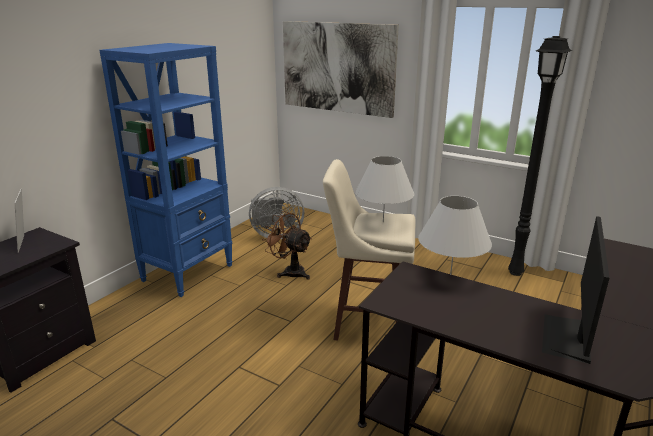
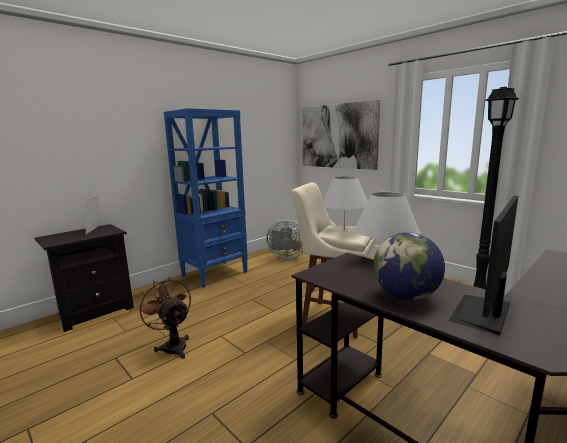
camera: 15 degrees right, 10 degrees down
brown fan [262,211,312,280] -> brown fan moved to [137,278,191,359]
none -> globe [374,232,445,300]

